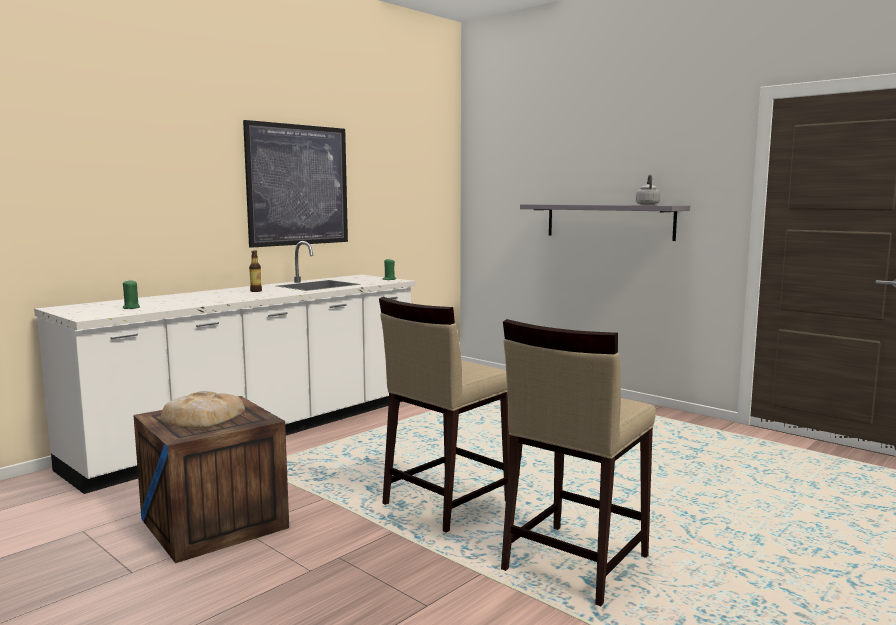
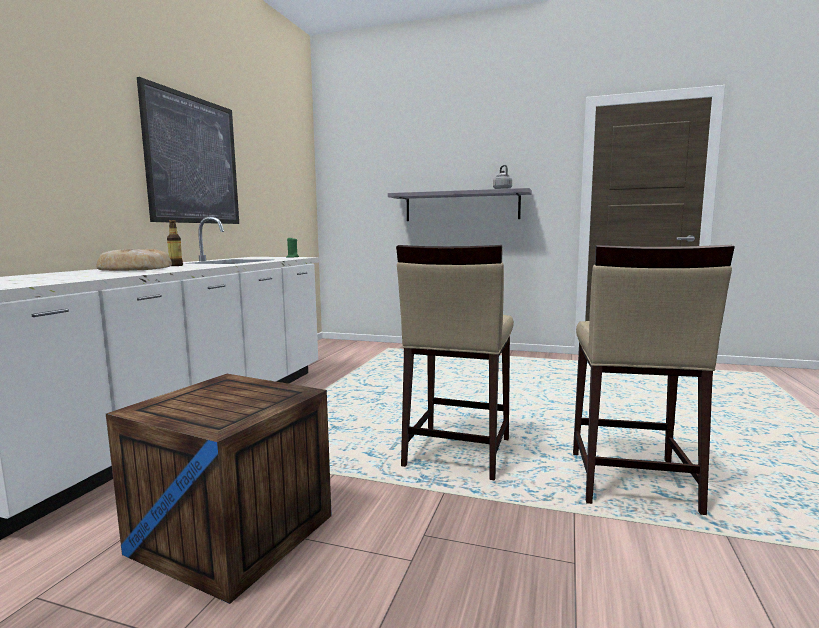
camera: 25 degrees left, 0 degrees up
green candle [123,280,140,309] -> none
bread [161,391,245,428] -> bread moved to [96,249,172,271]

